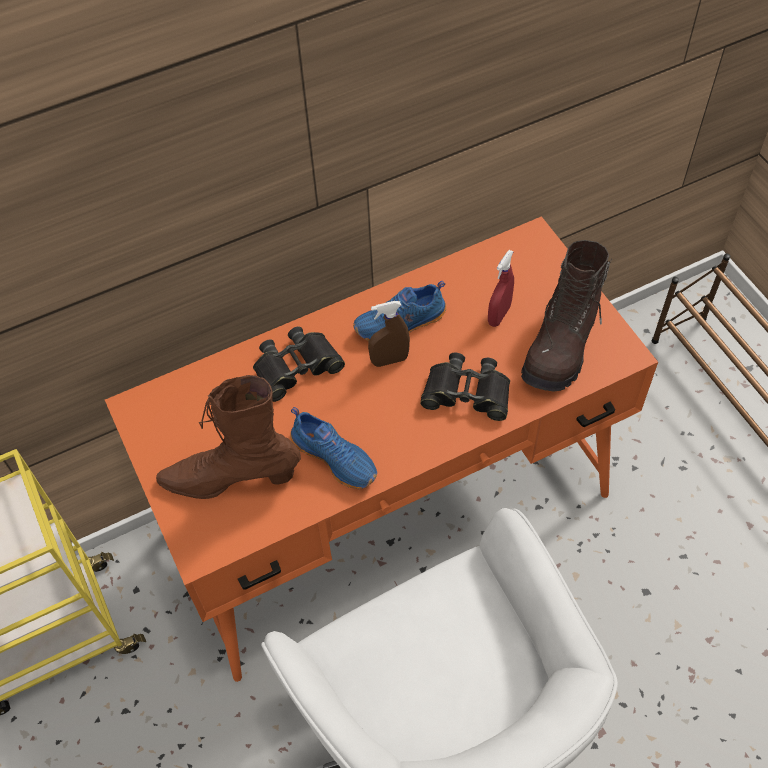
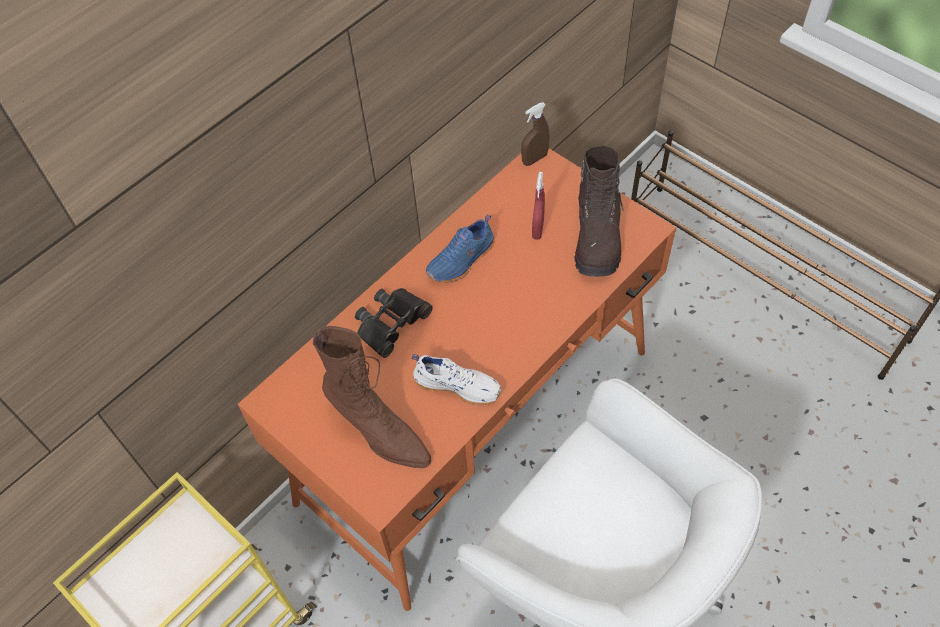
camera: 20 degrees left, 0 degrees up
brown boot [156,375,301,499] -> brown boot turned 120 degrees counterclockwise [313,326,431,468]
blue shoe [290,407,377,489] -> white shoe [412,354,501,405]
brown spray bottle [368,301,410,367] -> brown spray bottle moved to [521,103,549,166]
black binoculars [420,353,510,421] -> none

